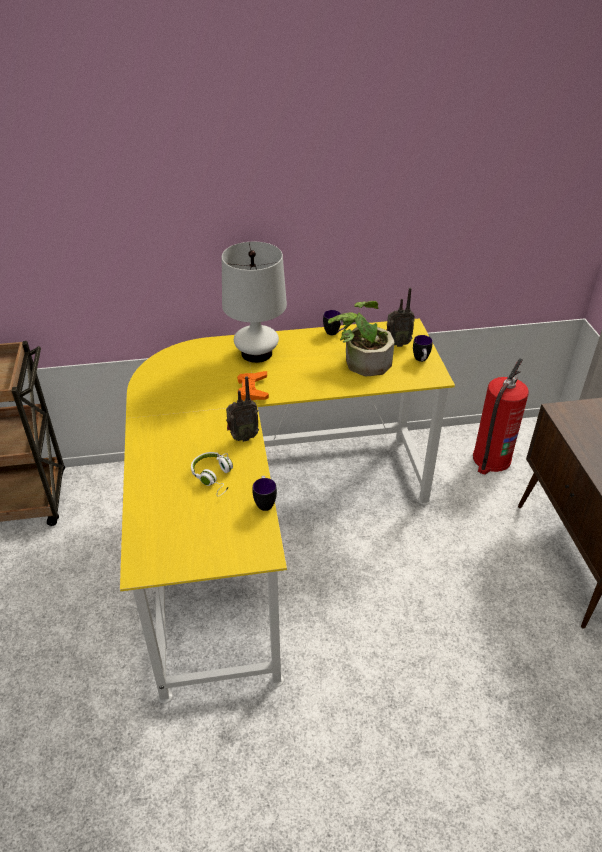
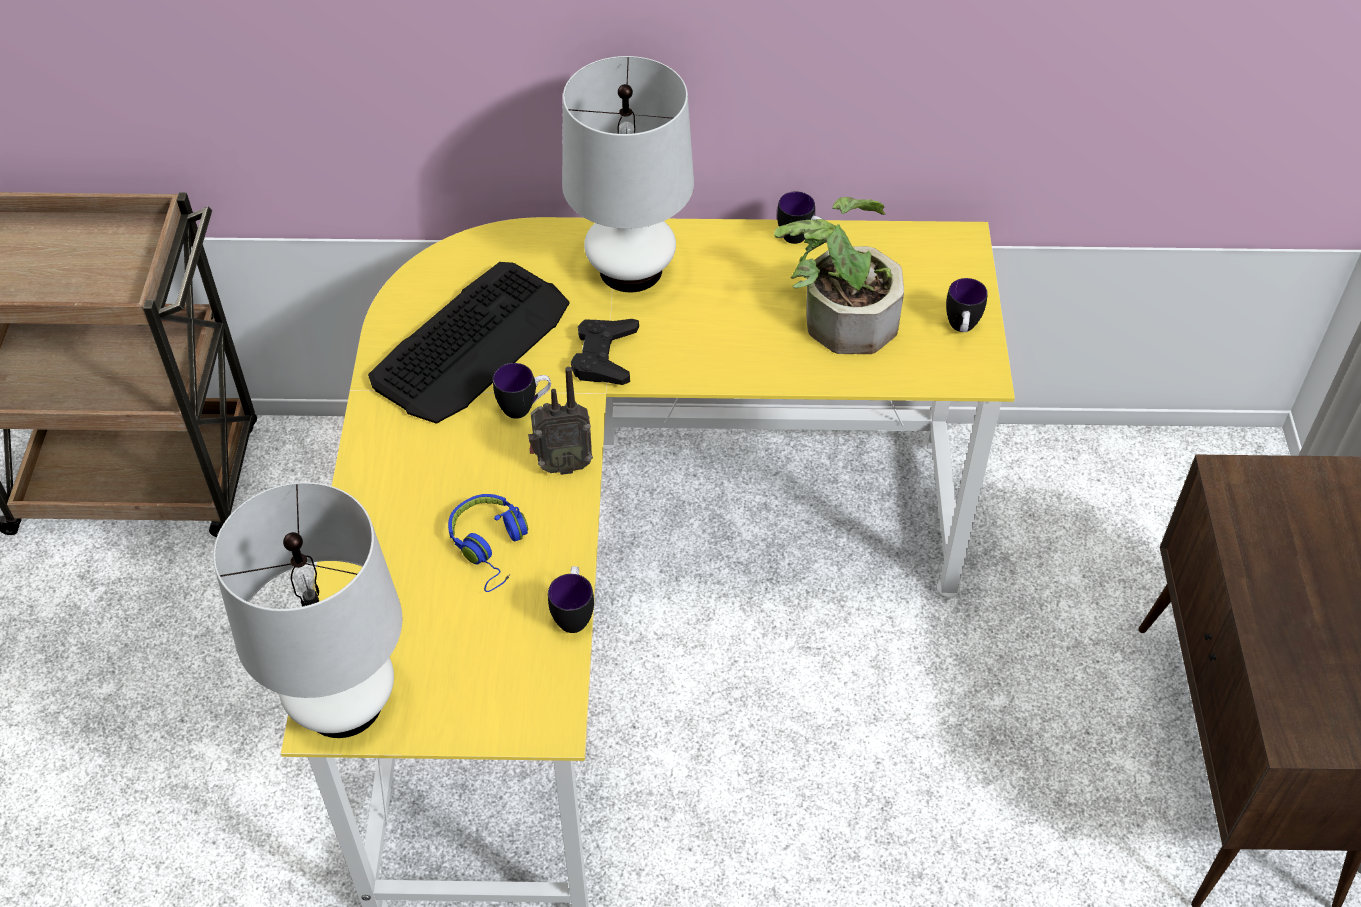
camera: 10 degrees right, 10 degrees up
white headphones [191,452,233,496] -> blue headphones [448,494,528,592]
orange game controller [237,371,269,401] -> black game controller [571,319,639,385]
radio [387,287,415,347] -> none
fire extinguisher [473,358,529,475] -> none
none -> white table lamp [213,482,402,738]
none -> keyboard [368,262,569,424]
none -> mug [493,363,551,419]

